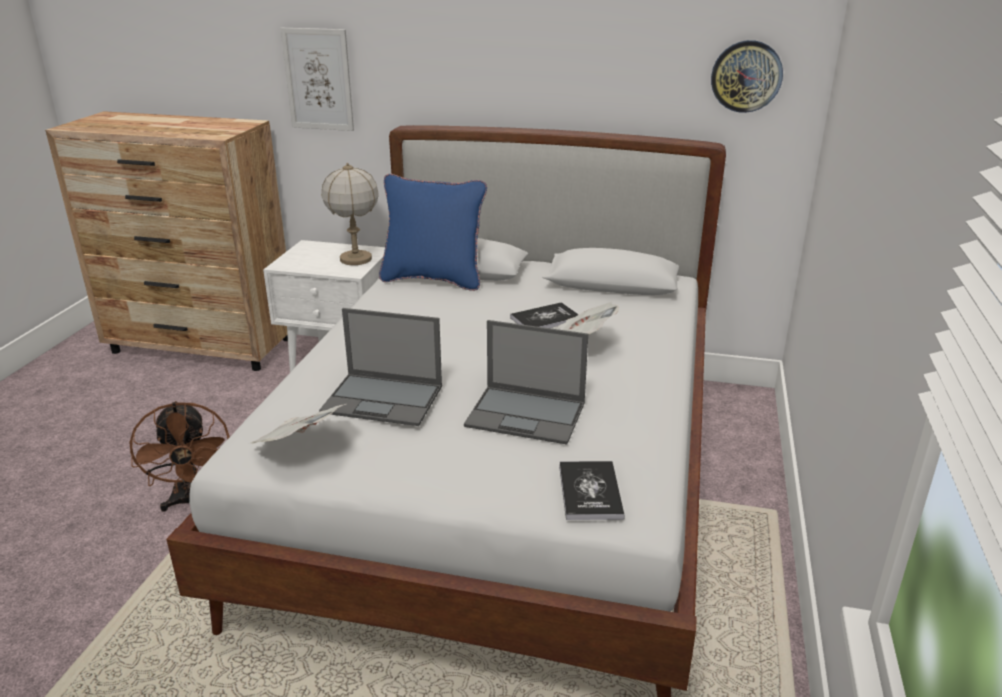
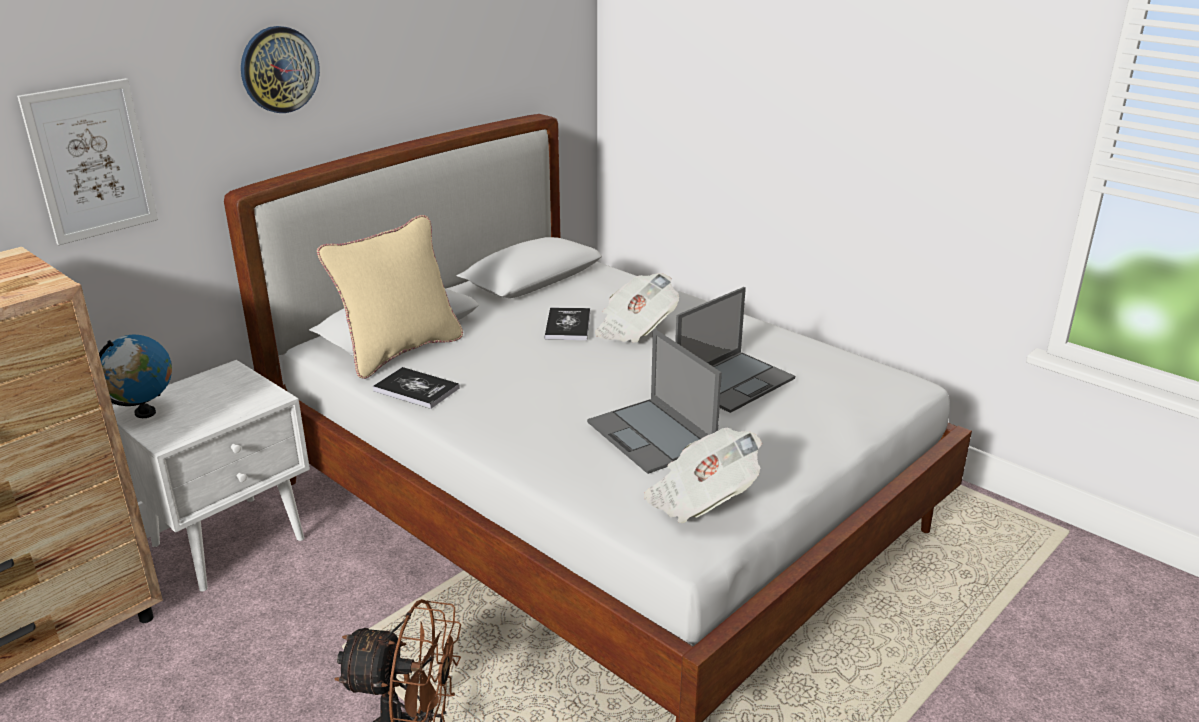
camera: 60 degrees left, 0 degrees up
laptop [319,308,442,426] -> laptop turned 105 degrees clockwise [587,329,722,474]
table lamp [322,163,379,265] -> none
blue pillow [379,174,487,291] -> beige pillow [317,215,463,379]
book [559,461,625,520] -> book moved to [373,367,460,409]
wall clock [711,40,783,113] -> wall clock moved to [241,26,320,113]
none -> globe [99,335,172,418]

